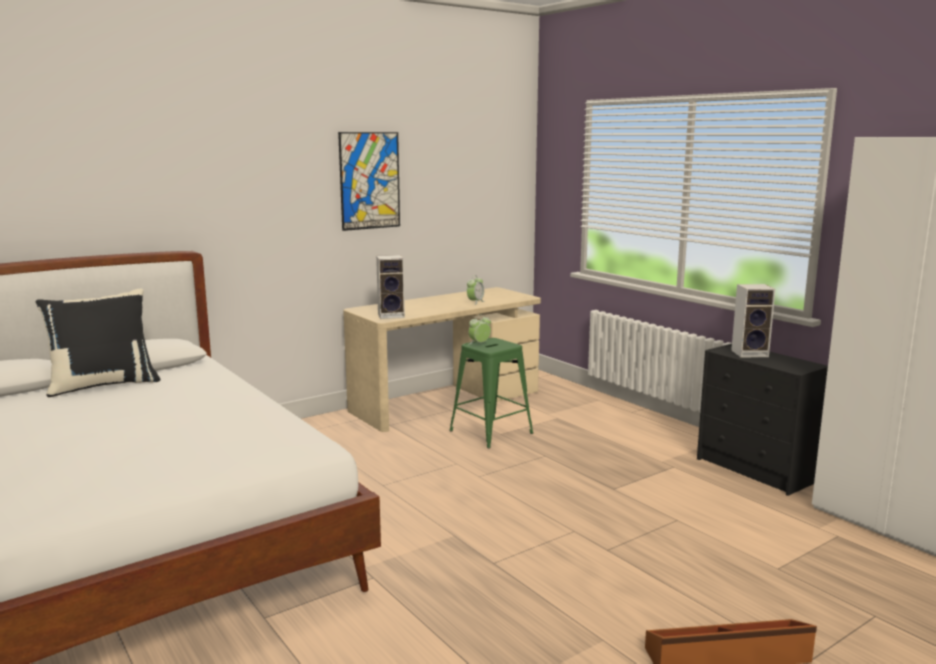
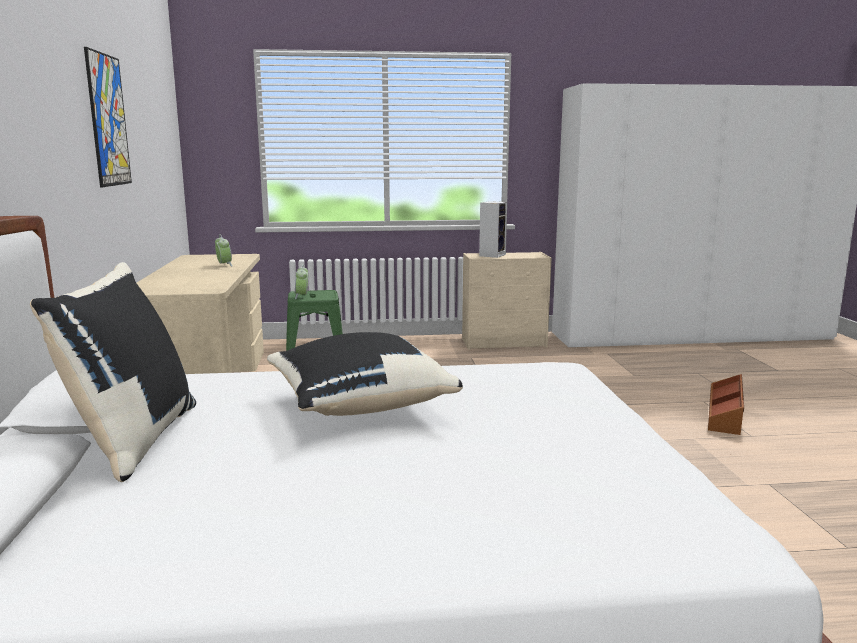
camera: 60 degrees left, 0 degrees up
speaker [376,255,405,319] -> none
black dresser [697,344,828,496] -> beige dresser [462,252,552,350]
none -> black pillow [267,332,463,416]

